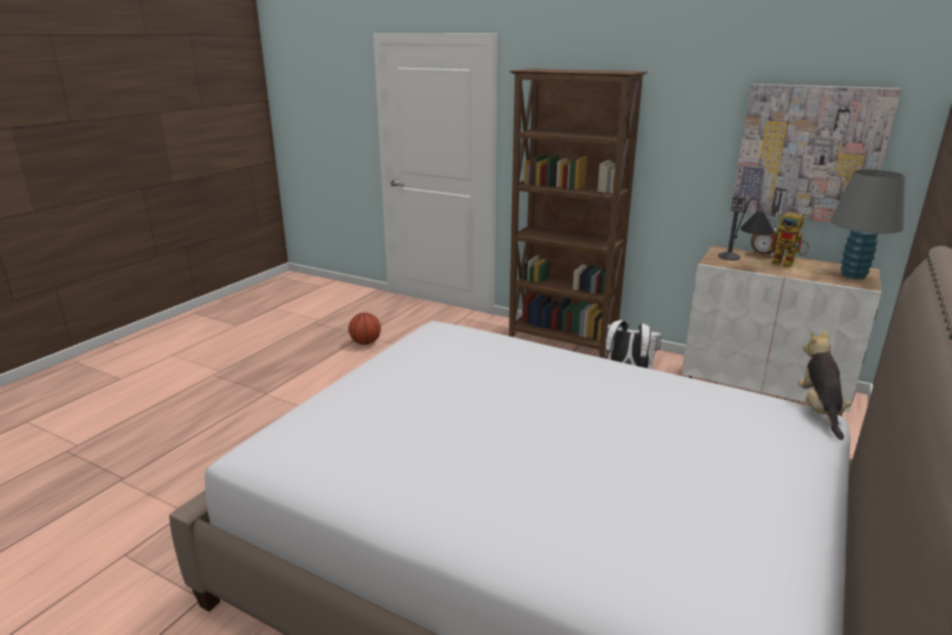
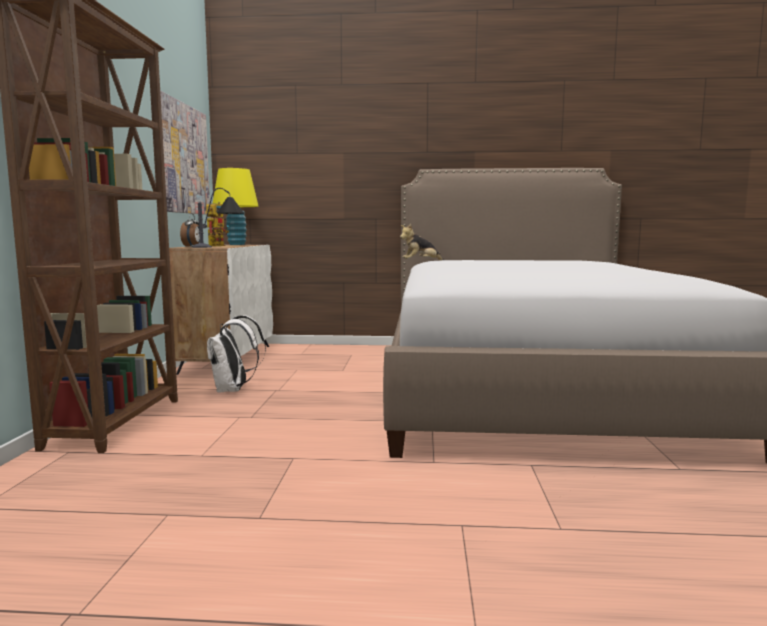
camera: 115 degrees left, 15 degrees down
basketball [348,313,381,345] -> none
grey table lamp [831,169,905,279] -> yellow table lamp [213,168,259,245]

